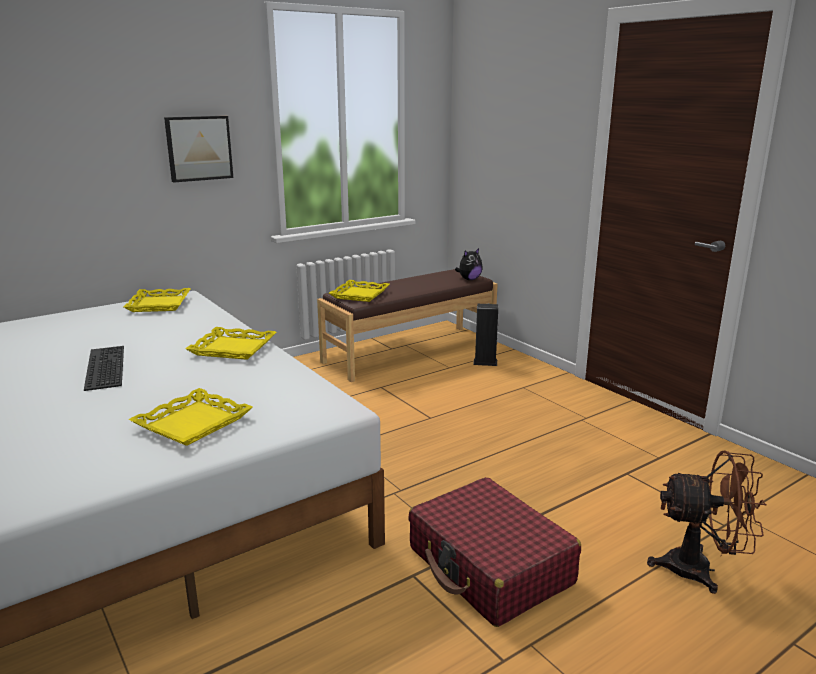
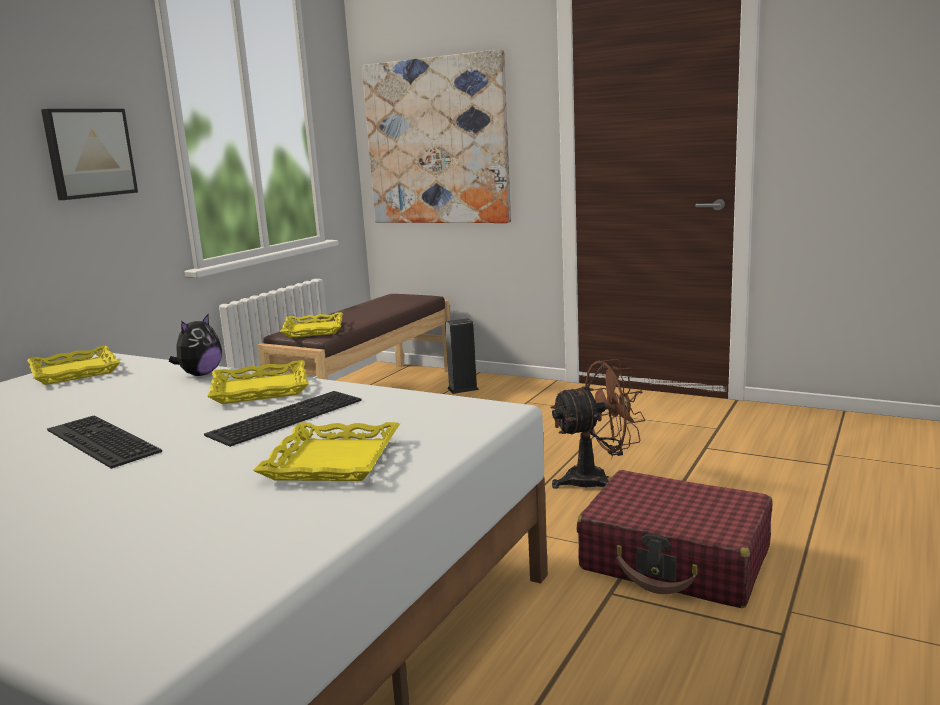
camera: 25 degrees left, 5 degrees down
plush toy [455,248,483,280] -> plush toy moved to [169,313,222,376]
brown fan [647,450,767,594] -> brown fan moved to [550,359,646,489]
none -> keyboard [204,391,362,447]
none -> picture [362,49,511,223]

